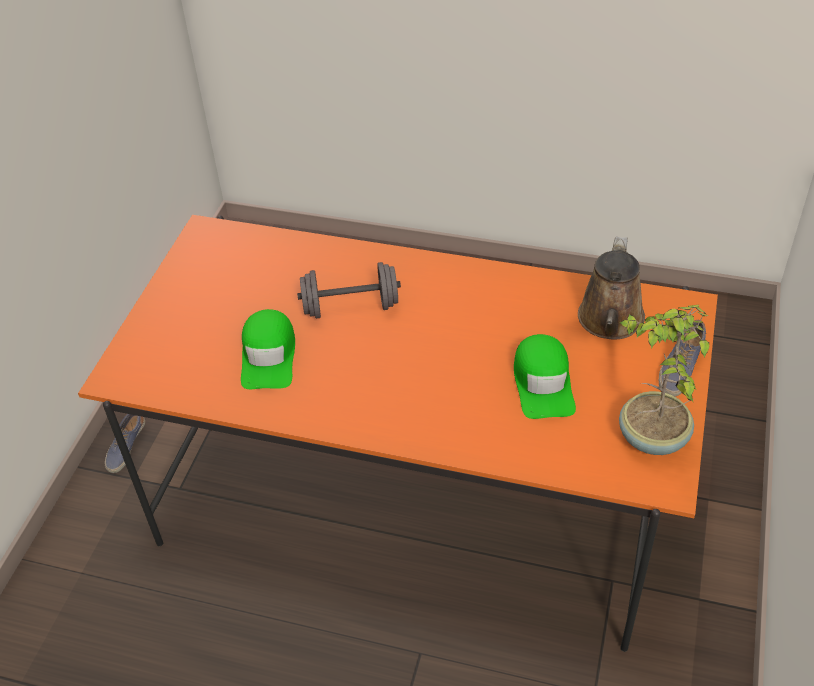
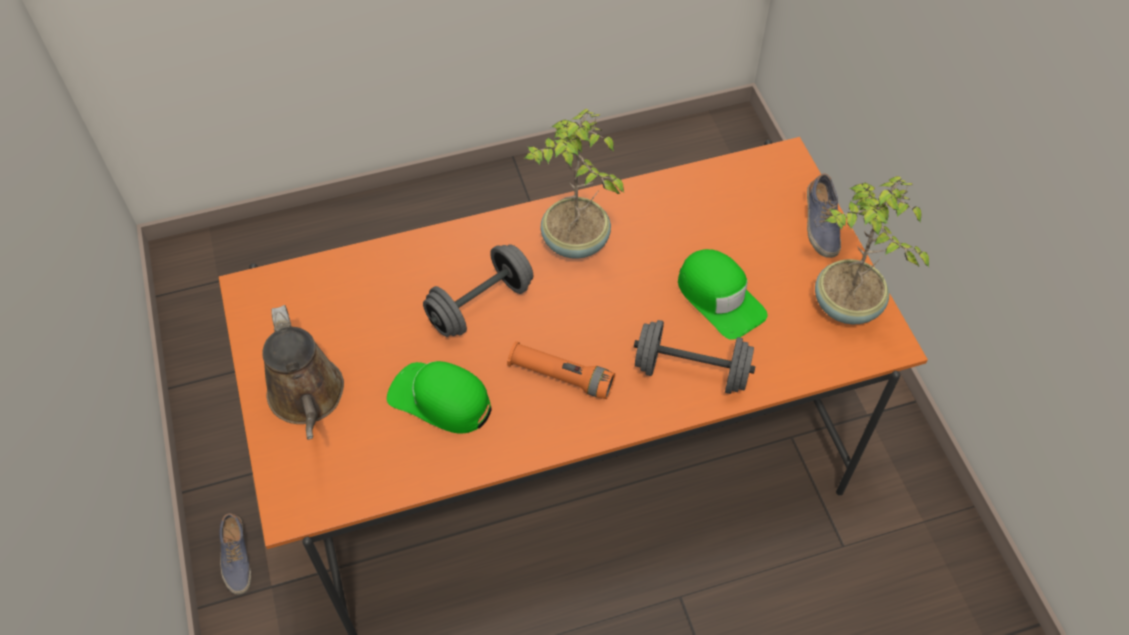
camera: 35 degrees left, 10 degrees up
green cap [241,309,295,389] -> green cap turned 150 degrees clockwise [387,361,492,434]
brown watering can [578,237,645,340] -> brown watering can moved to [262,305,344,440]
none -> orange flashlight [507,341,615,399]
none -> potted plant [524,109,624,259]
none -> grey dumbbell [634,320,756,394]

